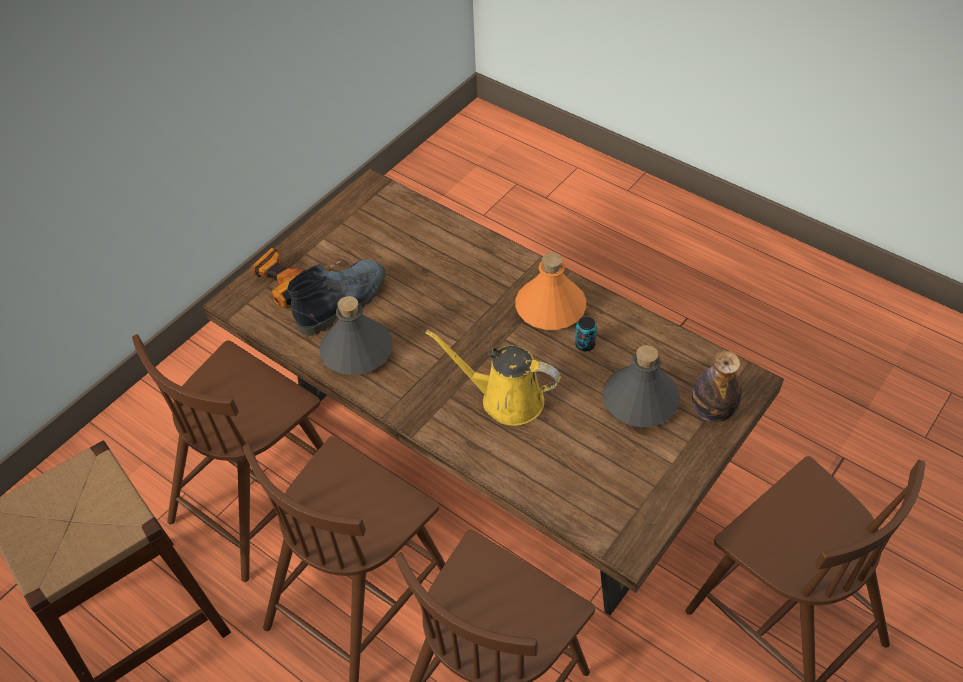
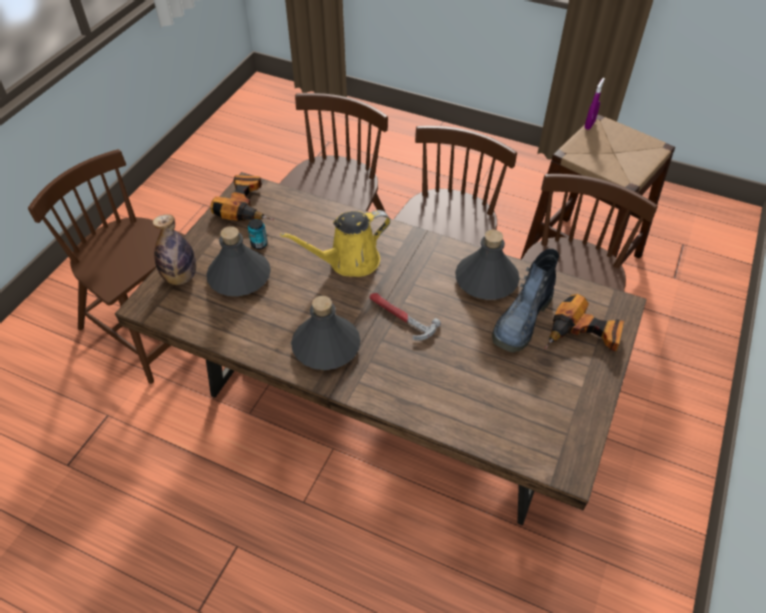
camera: 165 degrees right, 0 degrees up
yellow watering can [426,330,561,426] -> yellow watering can turned 150 degrees clockwise [280,210,390,277]
orange bottle [515,253,586,330] -> grey bottle [291,296,361,370]
can [575,316,597,351] -> can moved to [248,219,268,249]
none -> power drill [210,175,274,221]
none -> hammer [369,293,441,340]
none -> purple spray bottle [584,78,605,130]

